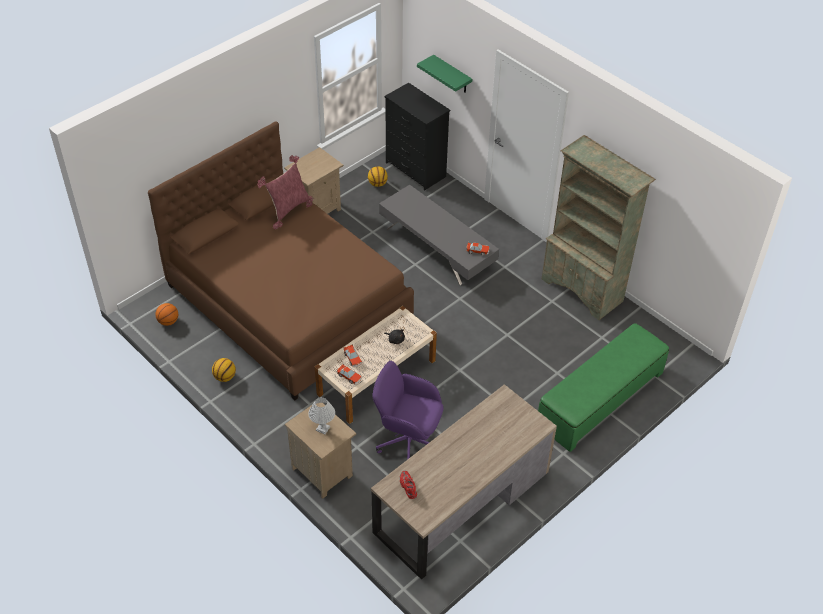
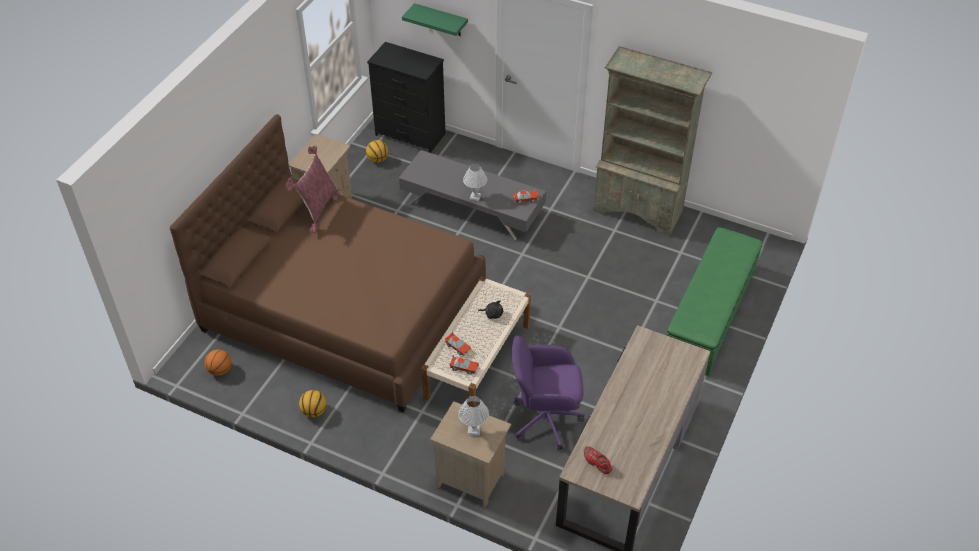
camera: 20 degrees left, 0 degrees up
none -> white table lamp [463,164,487,201]

